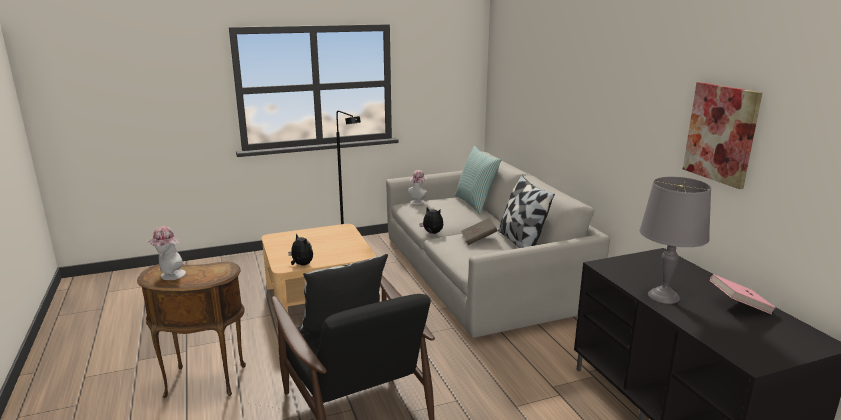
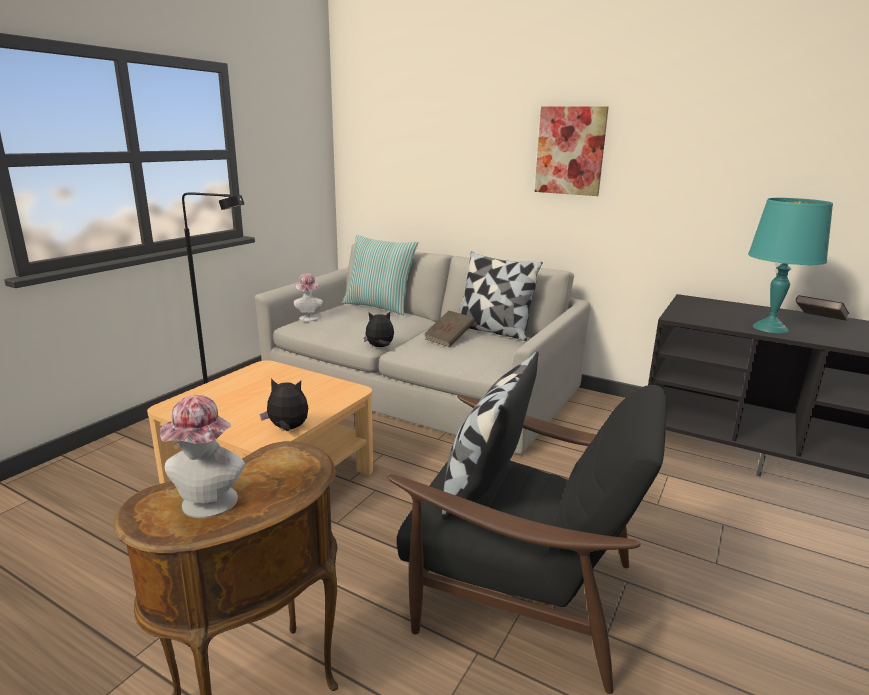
camera: 40 degrees left, 0 degrees up
grey table lamp [640,177,711,304] -> turquoise table lamp [748,198,833,334]
picture [683,82,762,189] -> picture moved to [535,106,609,196]
pink book [710,274,776,314] -> brown book [796,295,849,321]

